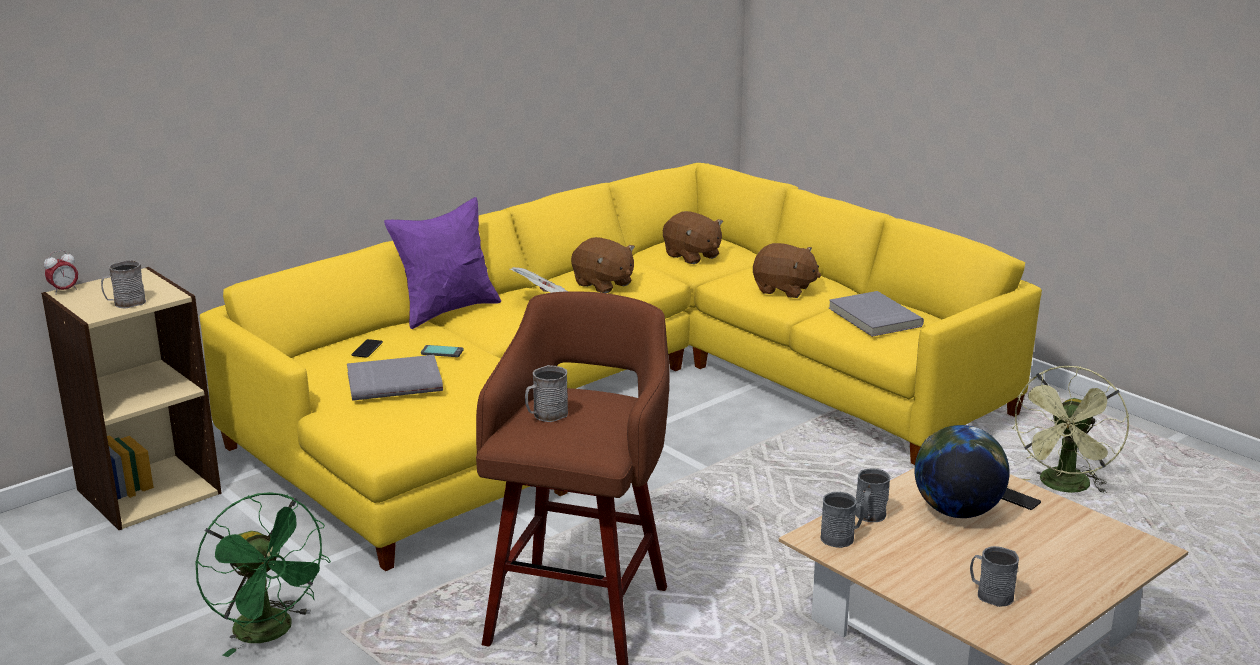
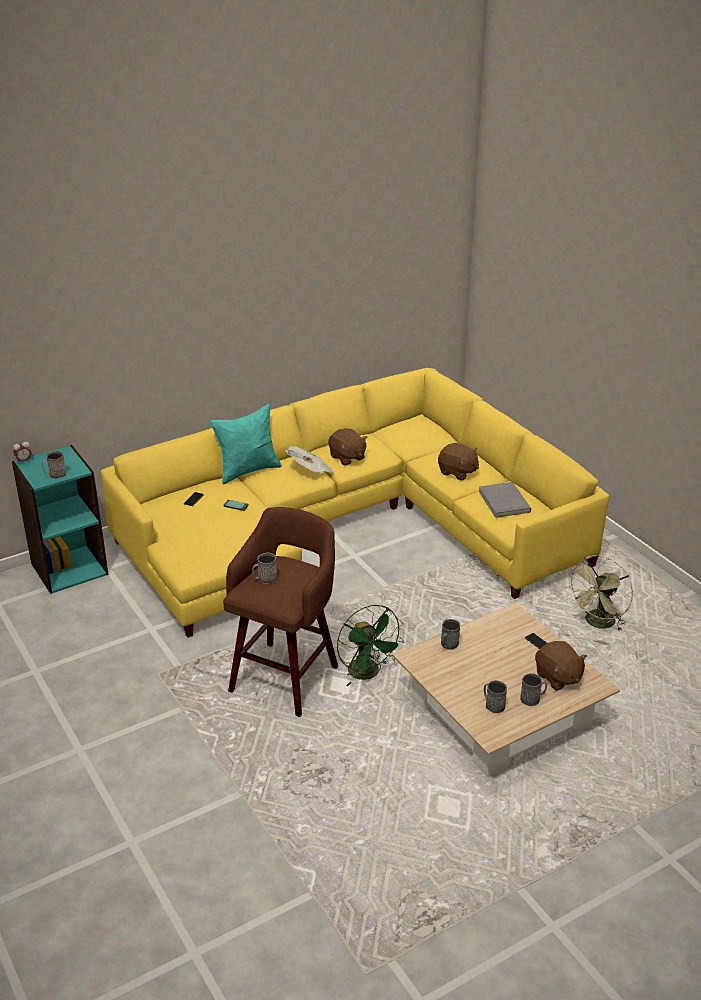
camera: 10 degrees right, 10 degrees up
beige bookcase [41,267,222,530] -> turquoise bookcase [12,445,109,594]
green fan [195,492,331,657] -> green fan moved to [337,605,404,686]
grey book [347,355,443,401] -> none
purple pillow [384,197,501,329] -> turquoise pillow [210,404,282,485]
brown plush toy [663,211,723,264] -> brown plush toy moved to [535,641,587,690]
grey mug [820,492,864,548] -> grey mug moved to [520,673,547,706]
globe [915,425,1009,518] -> none

